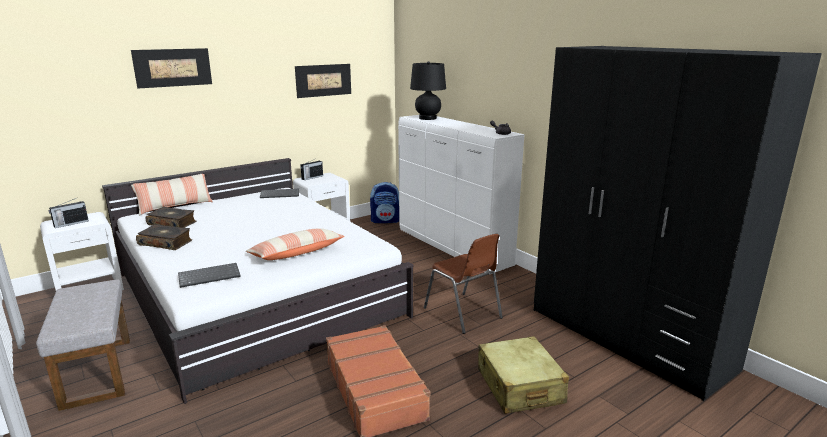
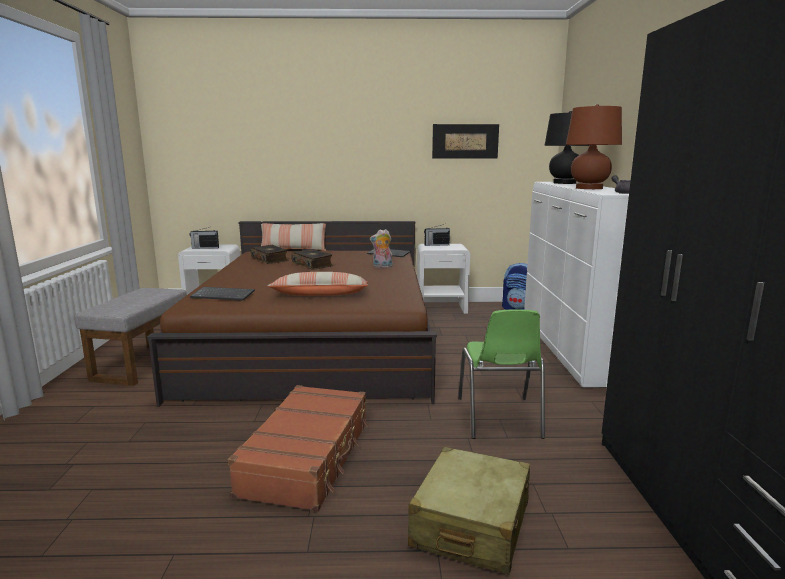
camera: 35 degrees right, 5 degrees down
white bed [102,158,413,404] -> brown bed [147,221,437,407]
picture [131,48,212,88] -> none
book [136,224,192,250] -> book moved to [291,249,333,270]
brown chair [424,234,503,334] -> green chair [458,309,545,439]
none -> plush toy [370,229,393,268]
none -> brown table lamp [566,104,622,189]

